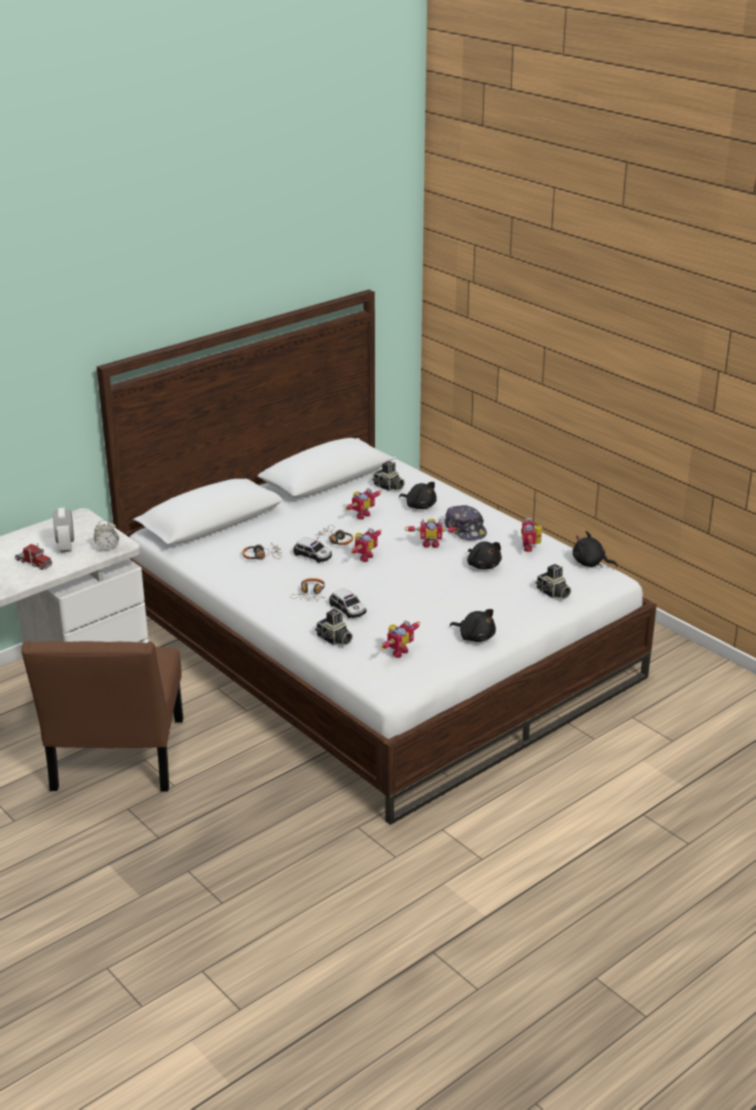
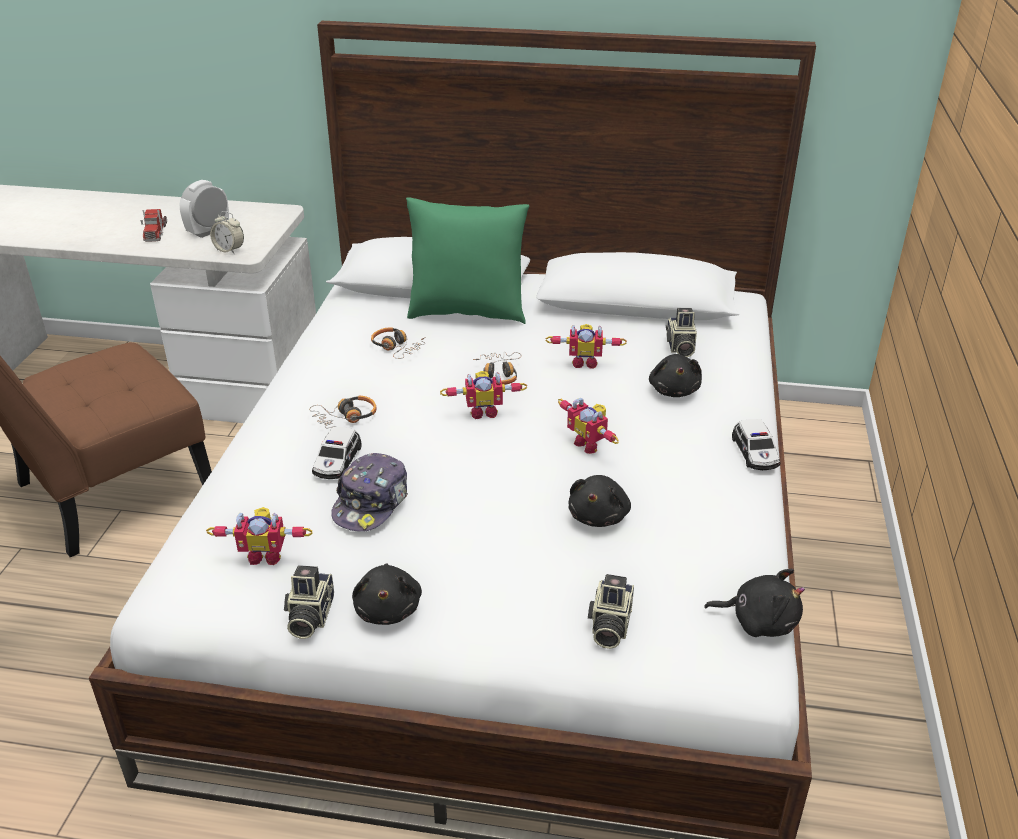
camera: 50 degrees right, 5 degrees up
toy car [293,537,332,563] -> toy car moved to [732,419,780,470]
camera [315,609,353,645] -> camera moved to [284,565,334,639]
cap [444,505,487,541] -> cap moved to [331,453,408,532]
toy robot [521,518,542,552] -> none
black plush toy [573,531,617,568] -> black plush toy turned 120 degrees clockwise [704,569,805,637]
none -> green pillow [406,197,529,324]

